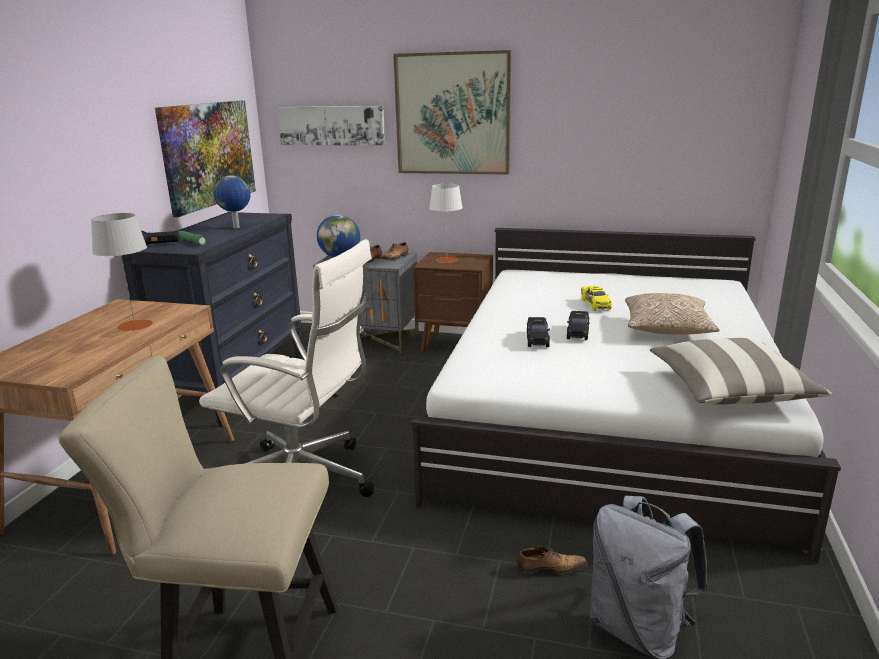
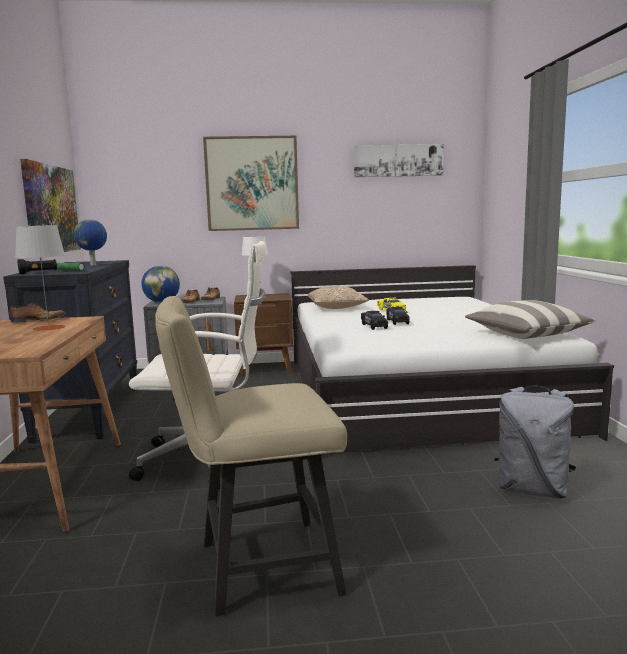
camera: 20 degrees left, 10 degrees down
picture [277,106,385,146] -> picture moved to [354,144,444,177]
shoe [517,546,587,574] -> shoe moved to [9,303,66,323]
pillow [625,293,720,335] -> pillow moved to [308,286,369,309]

